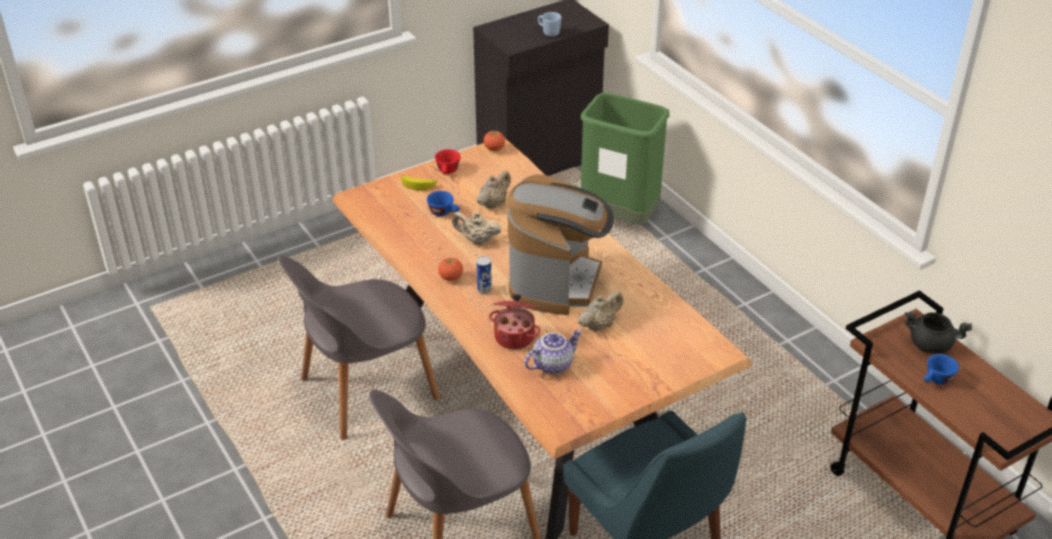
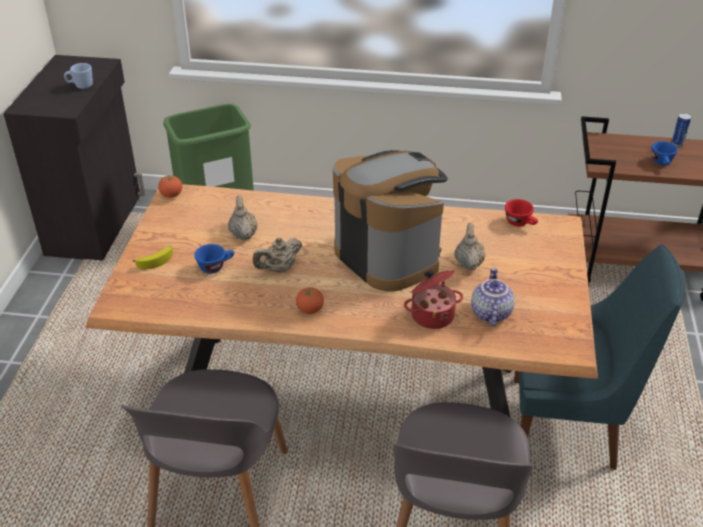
camera: 50 degrees left, 0 degrees up
red cup [435,149,460,174] -> red cup moved to [505,199,538,226]
can [476,256,492,294] -> can moved to [672,113,691,147]
black cooking pot [904,312,972,354] -> none

